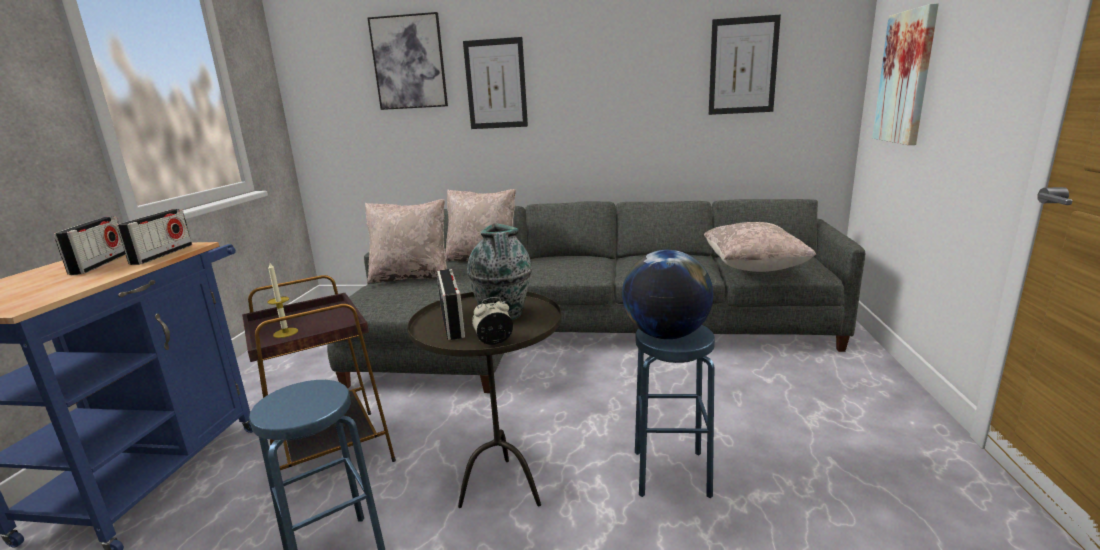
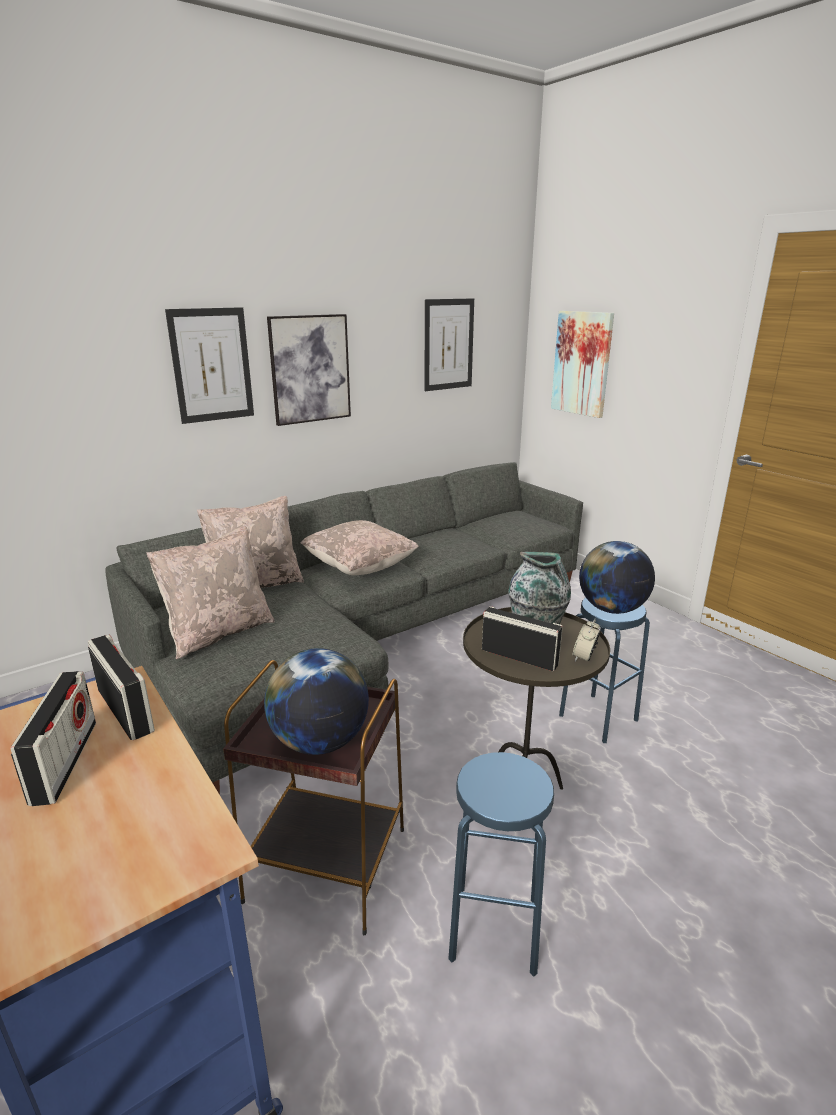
camera: 45 degrees left, 5 degrees up
radio [54,216,125,275] -> radio turned 45 degrees clockwise [10,671,96,806]
candle [267,263,298,338] -> globe [264,648,369,755]
picture [367,12,448,110] -> picture moved to [267,314,351,426]
beige pillow [704,222,816,272] -> beige pillow moved to [300,520,419,575]

